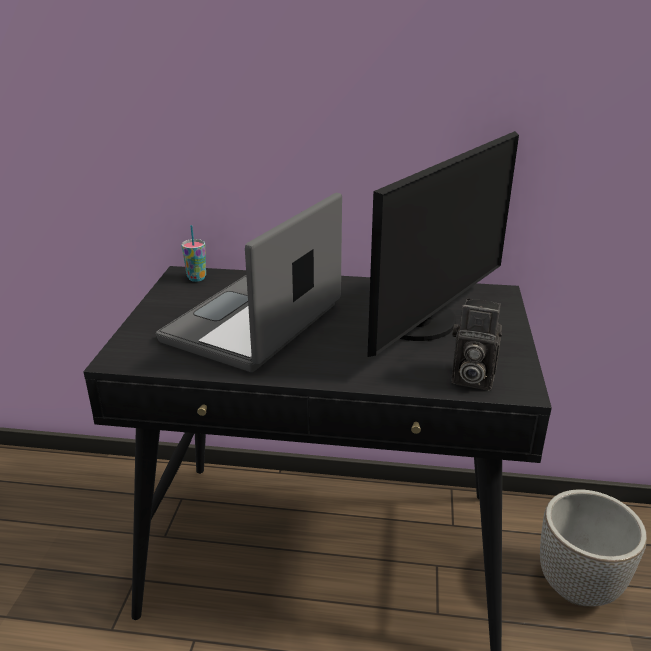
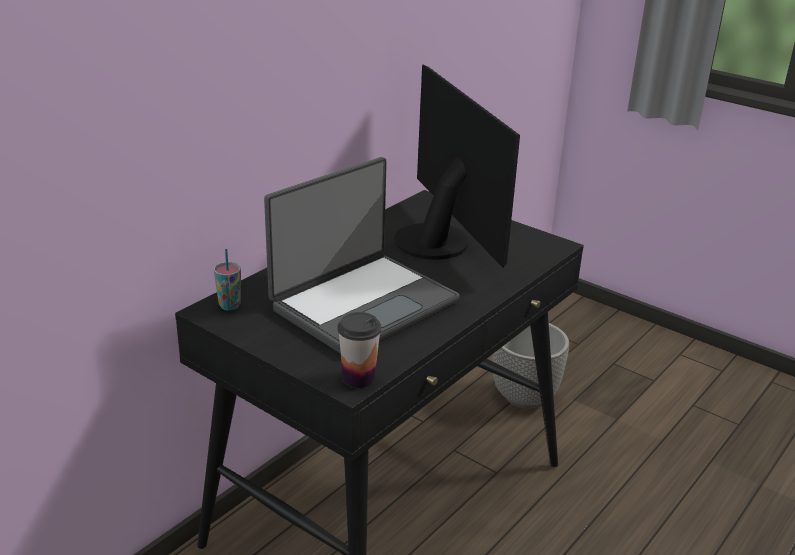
camera: 60 degrees left, 0 degrees up
laptop [156,193,342,372] -> laptop turned 105 degrees counterclockwise [264,157,460,354]
camera [452,298,502,391] -> none
none -> cup [337,312,381,388]

